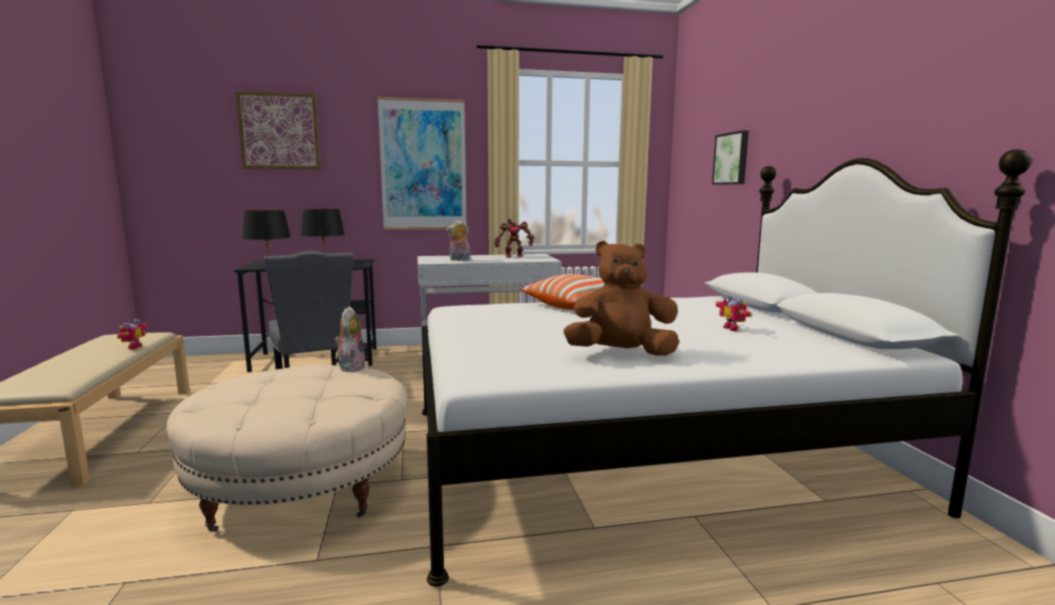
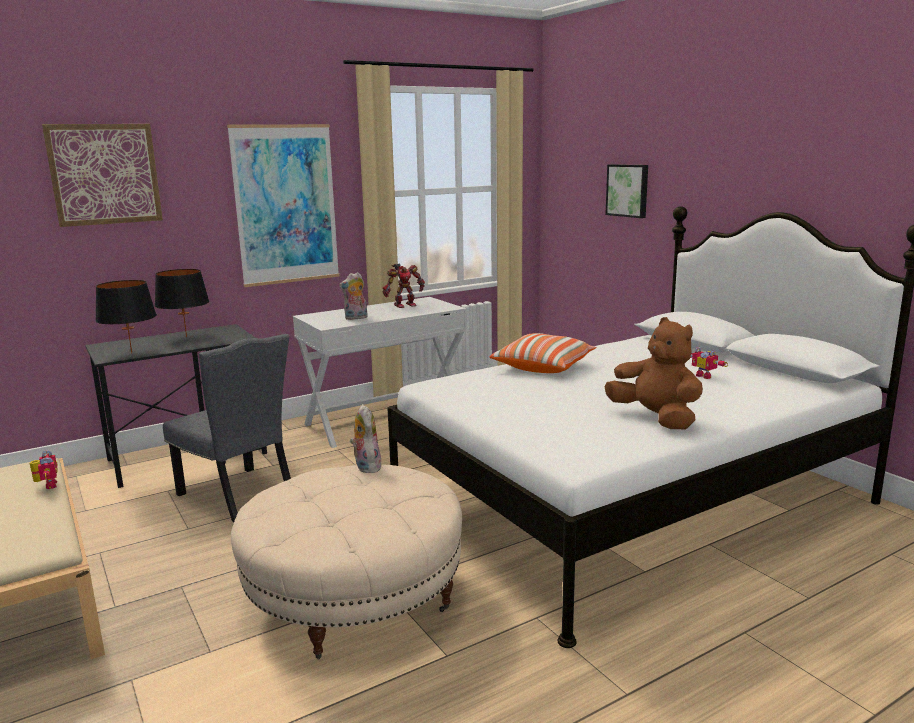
camera: 20 degrees left, 5 degrees up
brown plush toy [563,241,679,356] -> brown plush toy turned 75 degrees clockwise [605,317,703,429]

